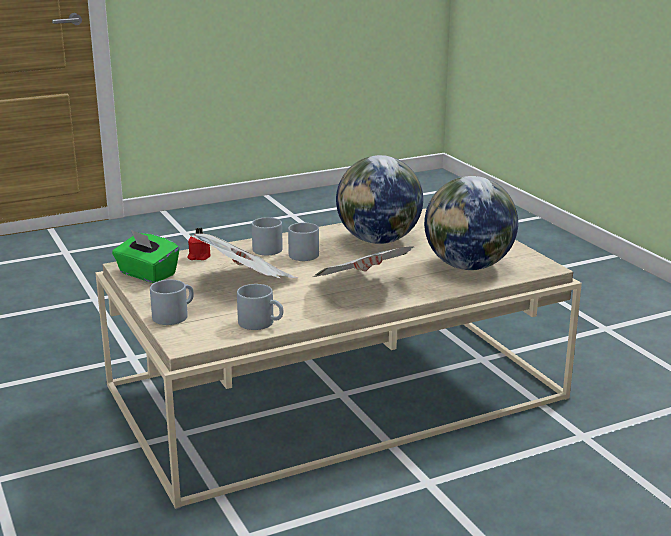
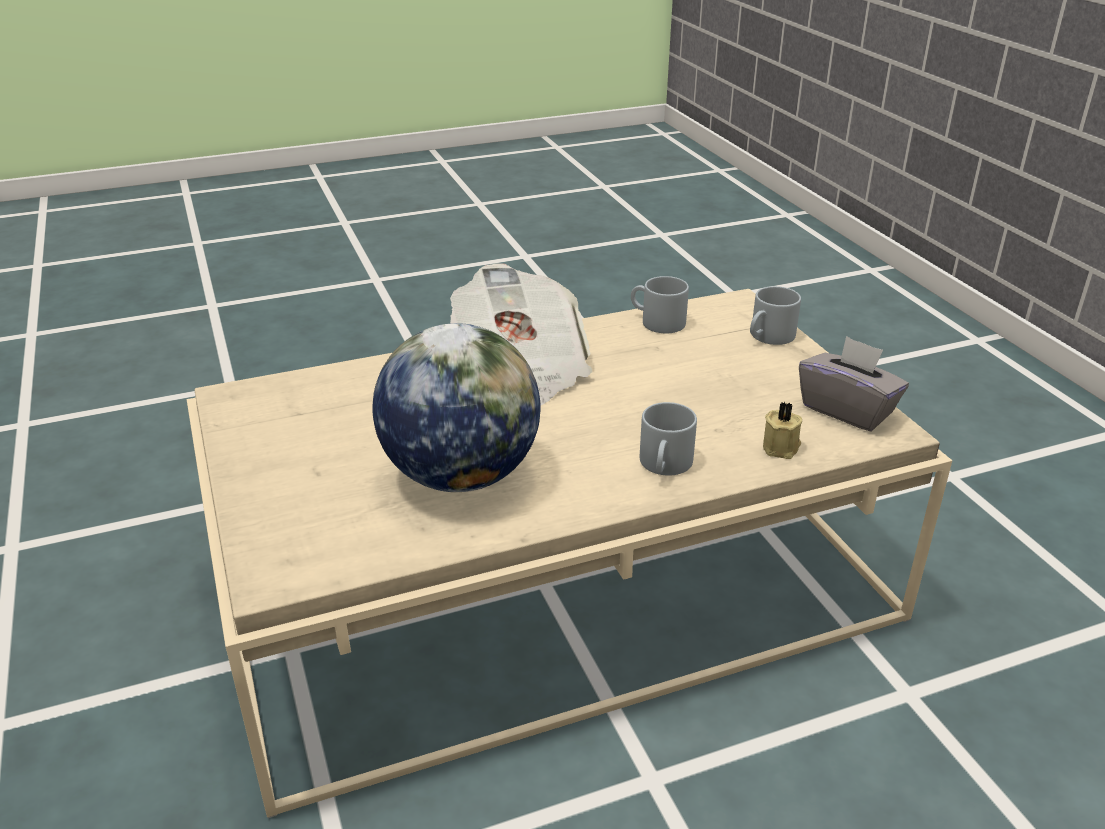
camera: 175 degrees left, 10 degrees up
green tissue box [112,229,180,283] -> grey tissue box [799,336,909,431]
red candle [187,228,210,260] -> beige candle [763,402,802,459]
newspaper [191,233,298,278] -> none
grey mug [288,223,319,261] -> none
globe [424,176,518,270] -> none

